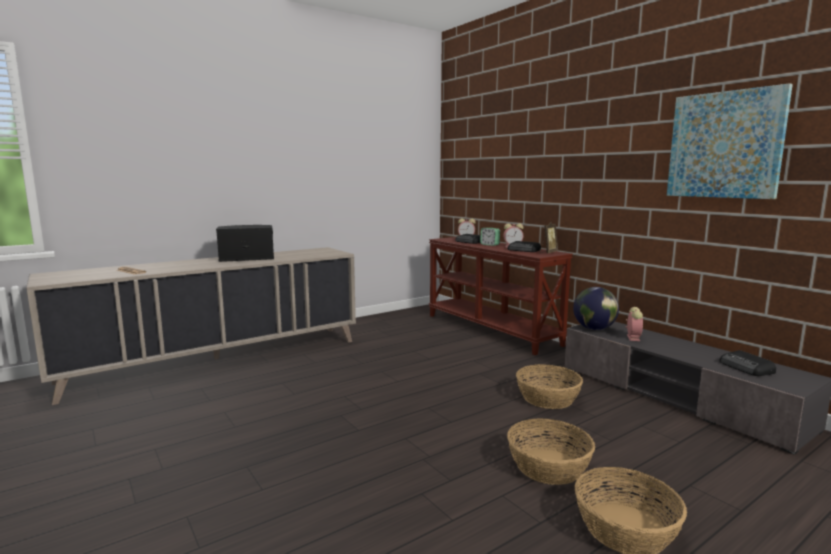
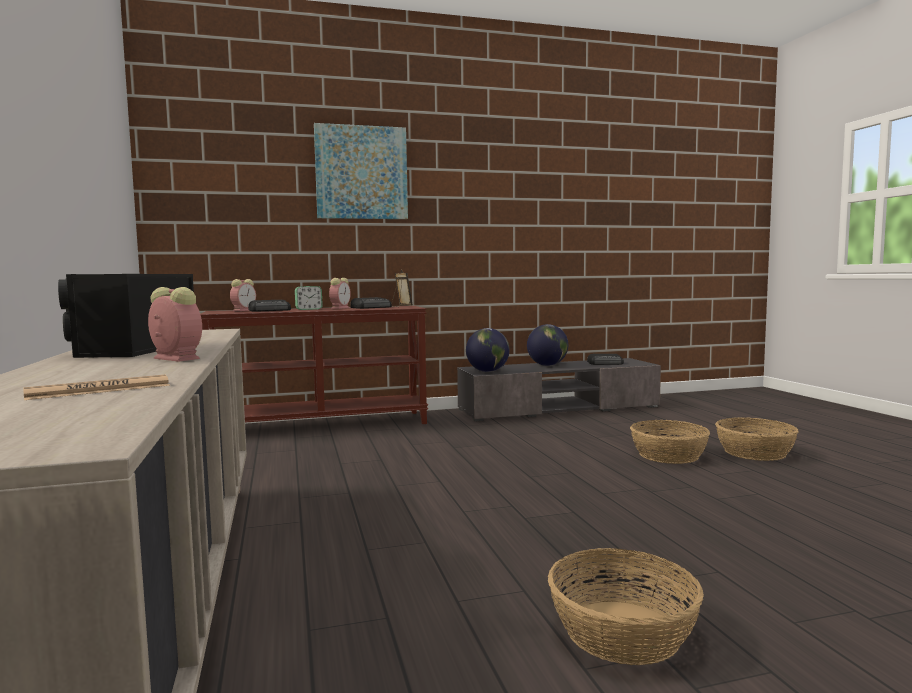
camera: 70 degrees left, 5 degrees down
basket [516,364,583,409] -> basket moved to [548,548,704,665]
alarm clock [625,307,643,341] -> alarm clock moved to [148,287,202,362]
picture [667,83,793,199] -> picture moved to [314,123,408,219]
none -> globe [527,324,568,366]

